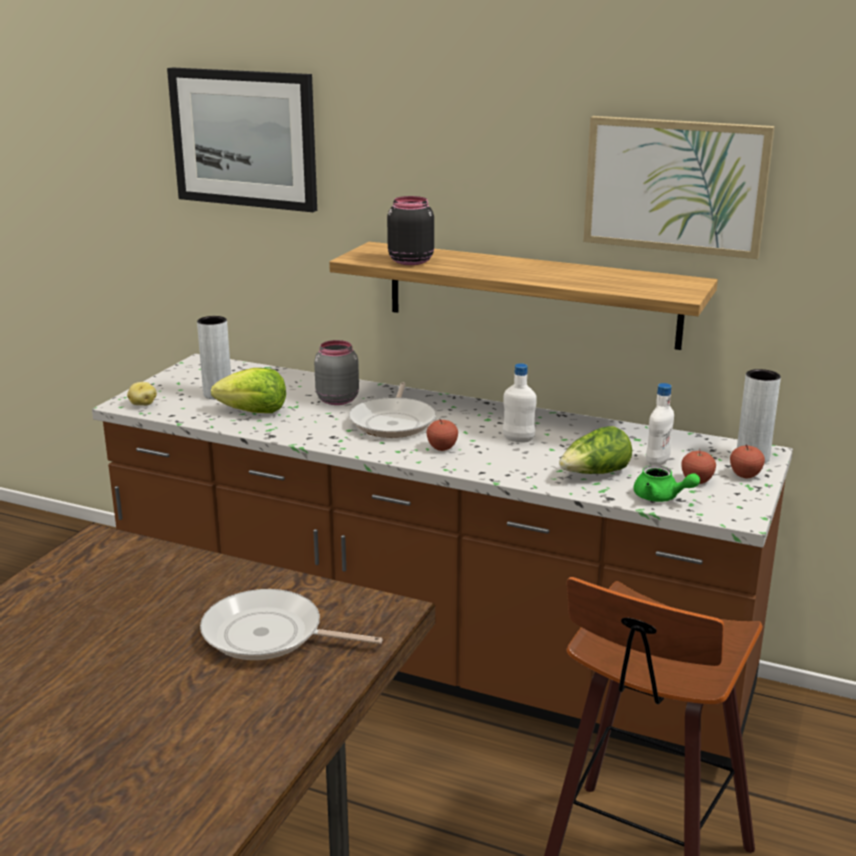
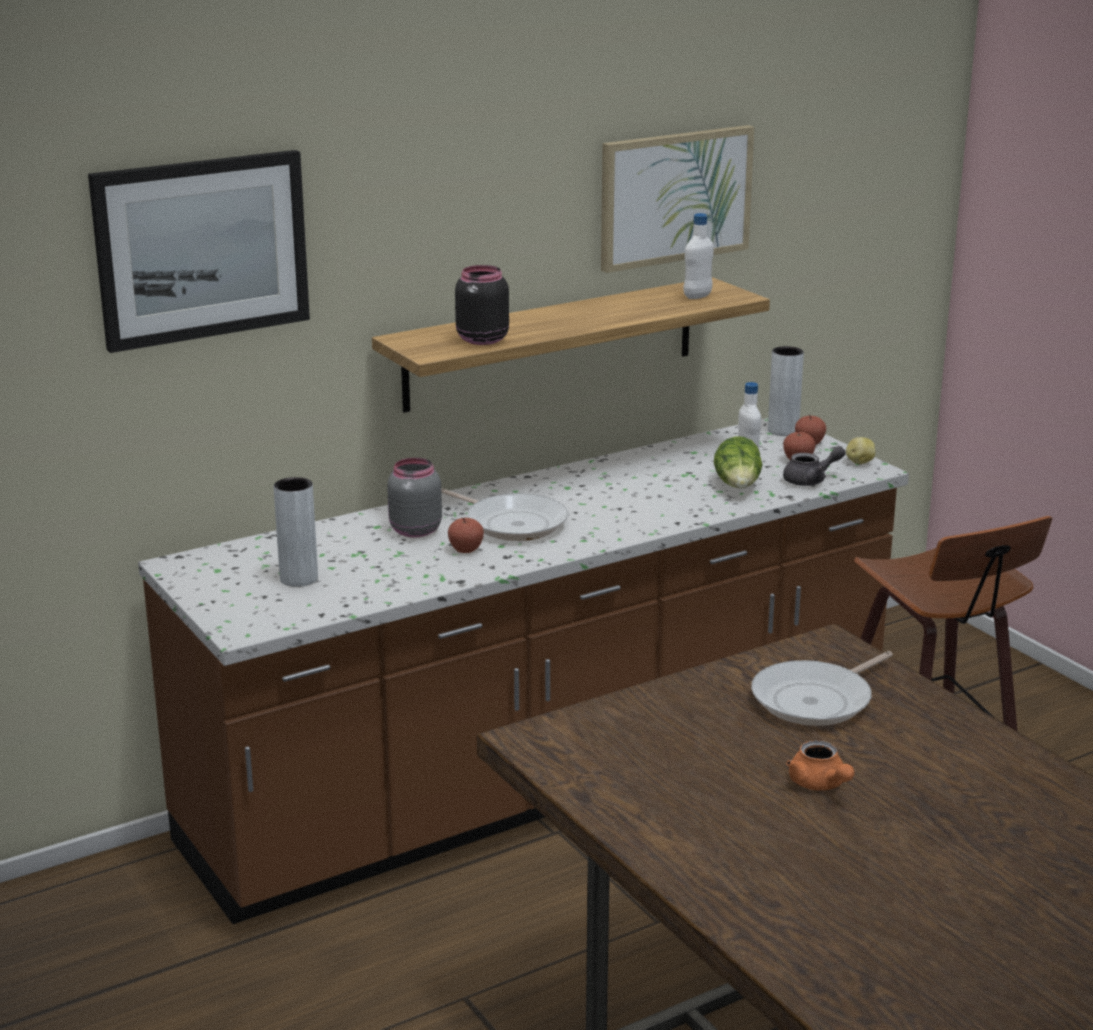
camera: 55 degrees left, 0 degrees up
potato [127,382,157,406] -> potato moved to [846,437,875,464]
lettuce [211,368,286,413] -> none
apple [426,419,458,451] -> apple moved to [448,518,484,553]
white bottle [503,363,537,442] -> white bottle moved to [683,213,714,299]
green teapot [634,465,700,502] -> grey teapot [783,446,846,486]
none -> orange teapot [786,740,855,790]

